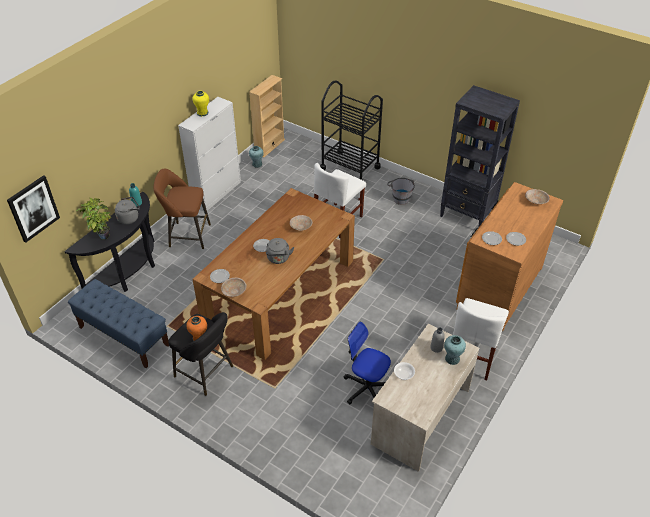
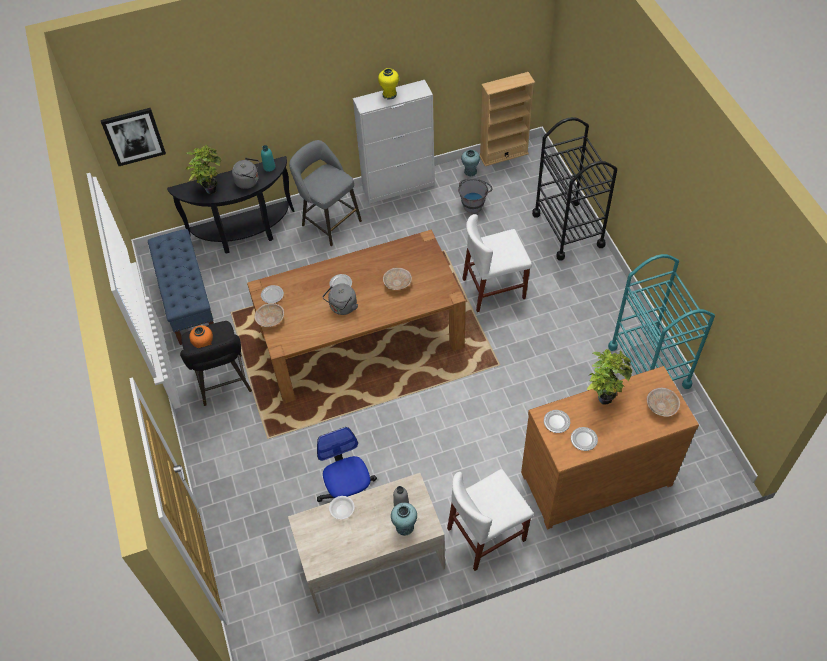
camera: 40 degrees right, 10 degrees up
brown stool [154,169,211,249] -> grey stool [289,140,362,246]
grey bucket [387,178,415,205] -> grey bucket moved to [458,179,493,213]
black bookcase [440,85,520,228] -> turquoise cart [608,254,715,389]
none -> potted plant [587,349,632,405]

